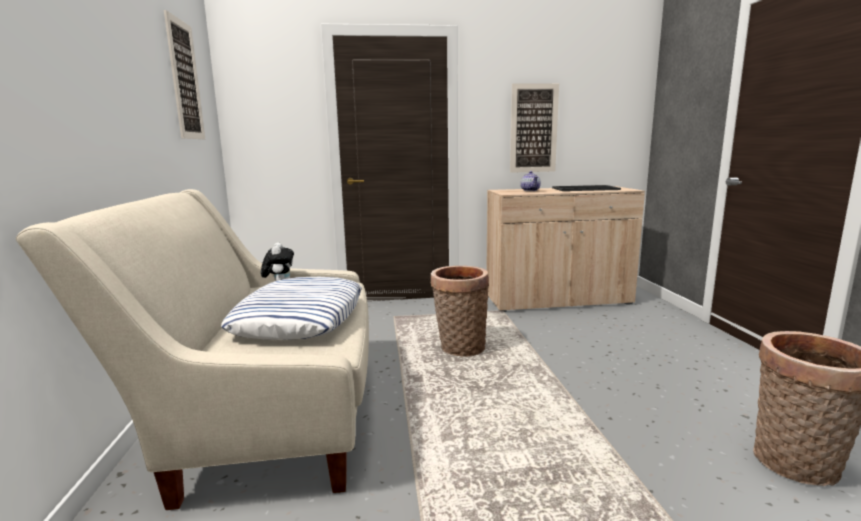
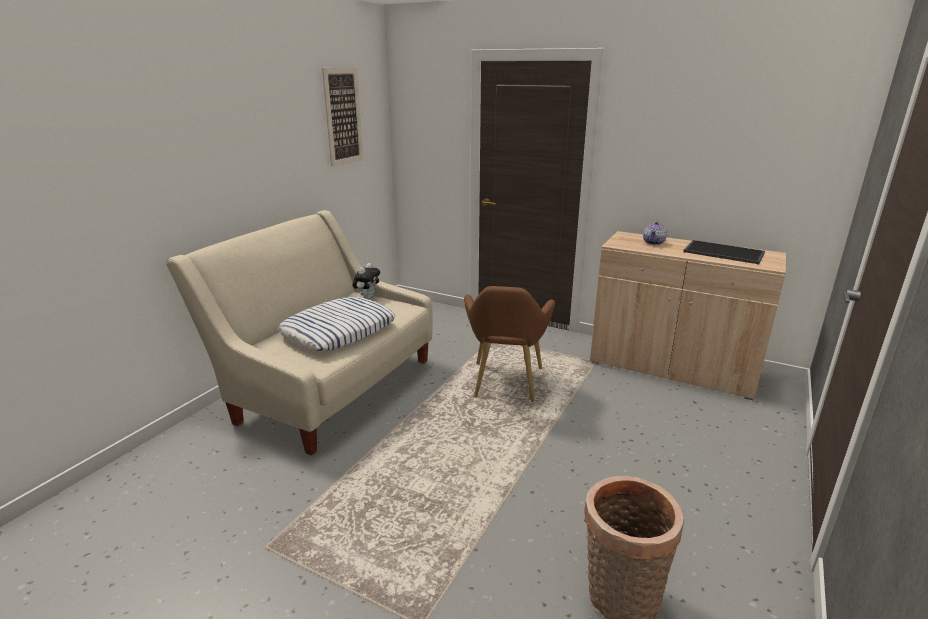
camera: 35 degrees right, 10 degrees up
basket [431,266,489,357] -> brown armchair [464,286,555,402]
picture [510,83,559,173] -> none

